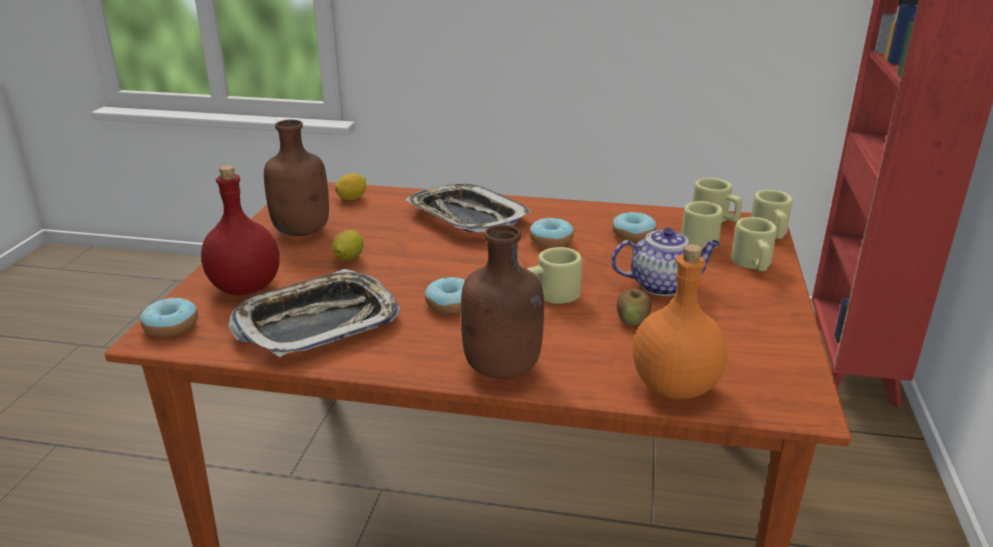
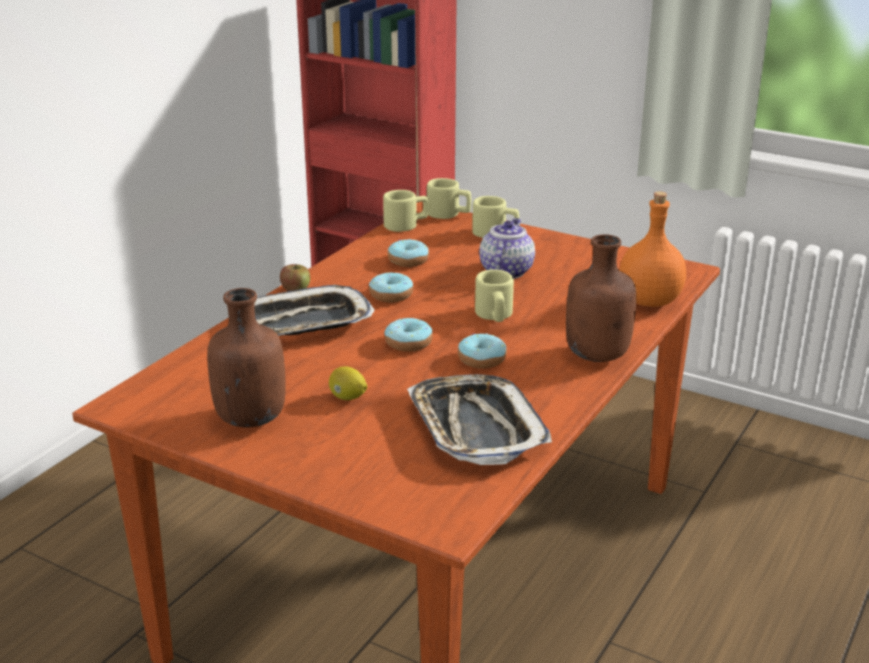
camera: 70 degrees left, 0 degrees up
donut [140,298,198,337] -> donut moved to [385,318,433,352]
red bottle [201,165,280,295] -> none
lemon [335,173,366,200] -> none
apple [617,289,652,325] -> apple moved to [280,264,310,291]
beige mug [681,201,723,249] -> none

